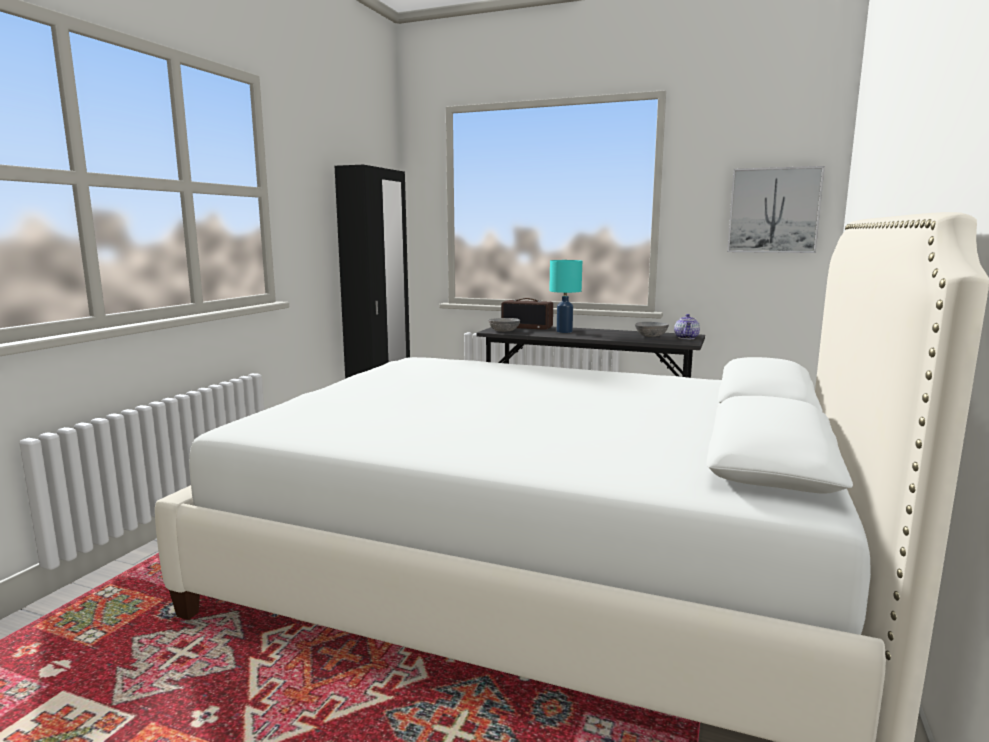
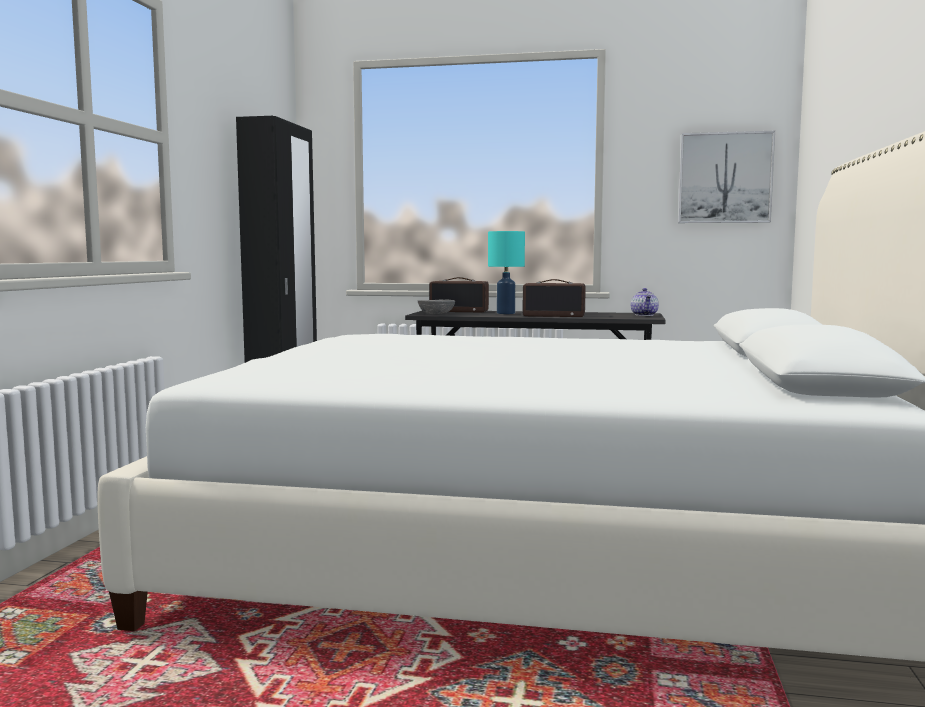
camera: 10 degrees left, 5 degrees down
grey bowl [635,322,669,337] -> none
none -> radio [523,279,586,317]

